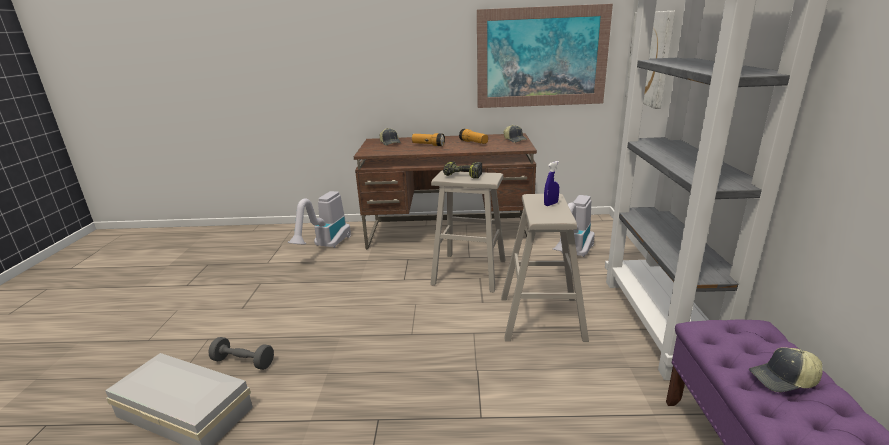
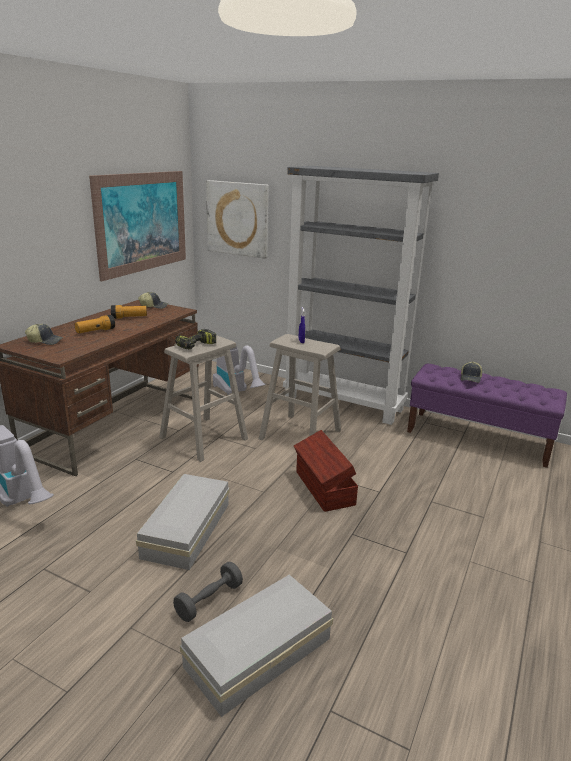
camera: 65 degrees left, 0 degrees up
none -> white storage box [136,474,230,570]
none -> brown storage box [294,430,358,512]

